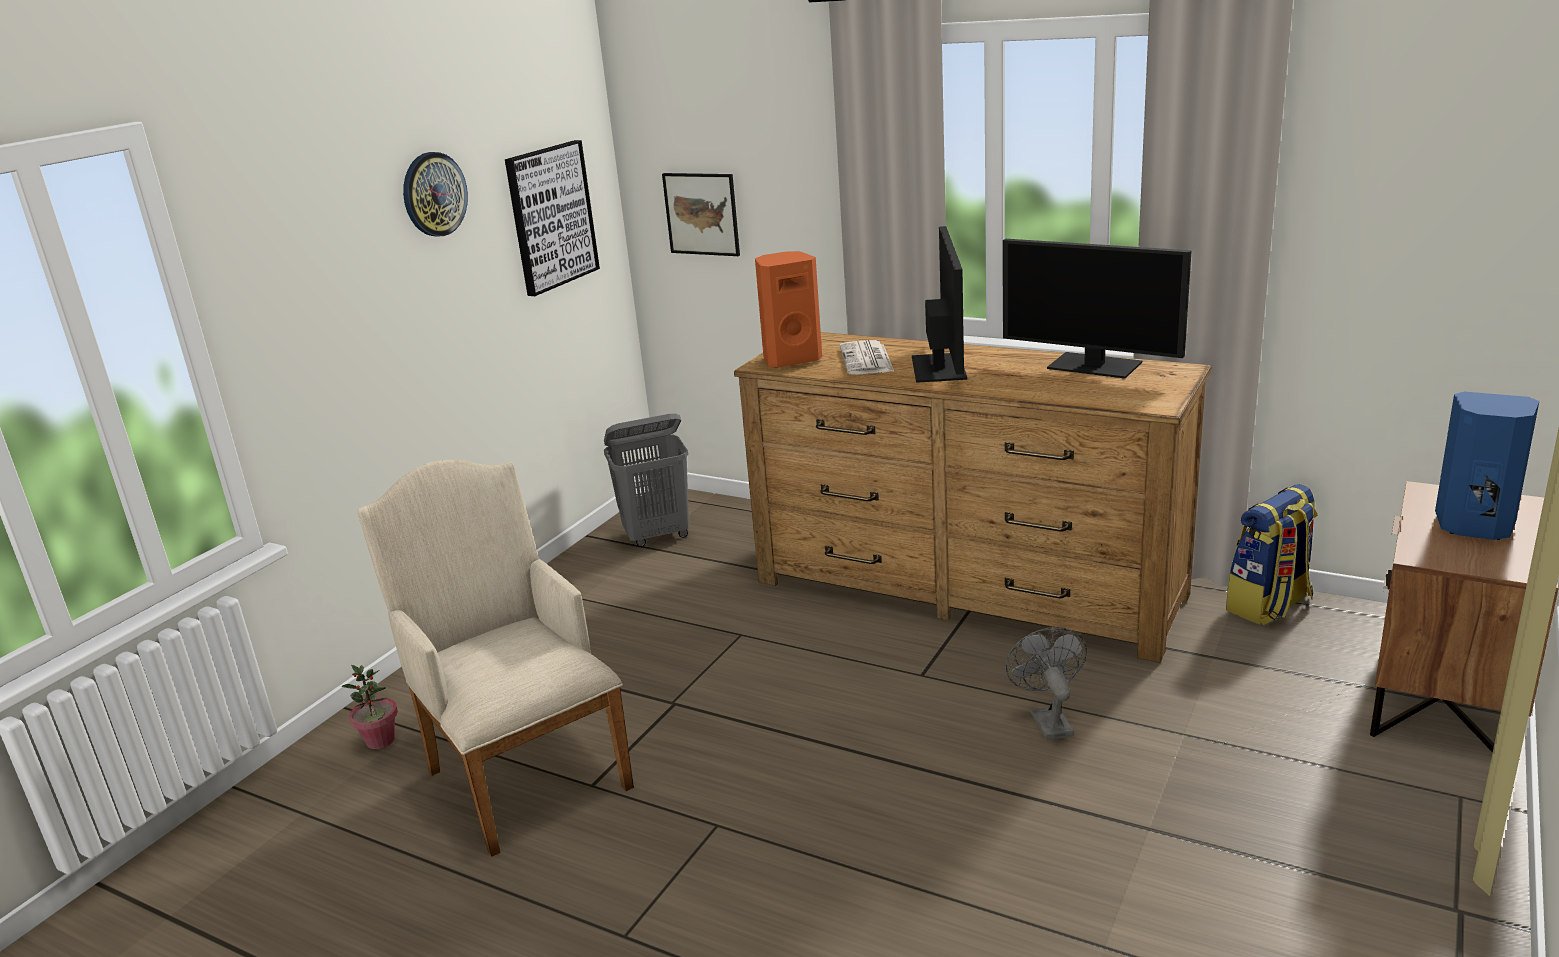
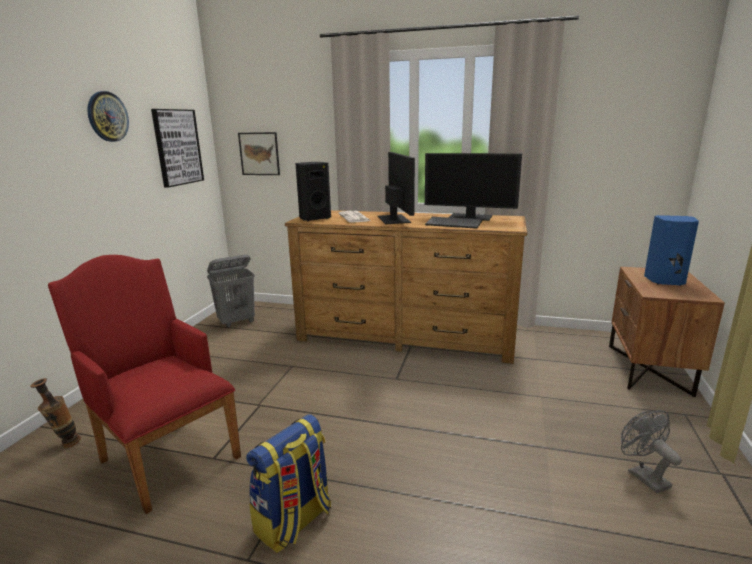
camera: 15 degrees left, 5 degrees down
potted plant [342,665,398,749] -> vase [30,378,81,448]
beige armchair [357,460,634,857] -> red armchair [48,255,241,514]
orange speaker [755,251,822,368] -> black speaker [295,162,331,221]
grey fan [1005,627,1087,740] -> grey fan moved to [621,410,682,493]
backpack [1226,484,1318,625] -> backpack moved to [246,414,331,553]
none -> keyboard [425,217,482,229]

